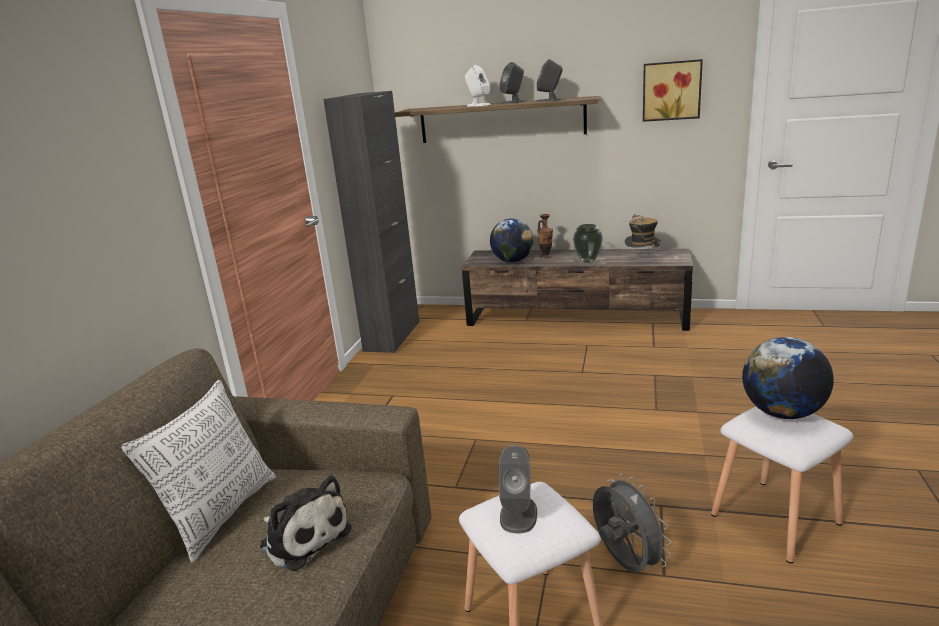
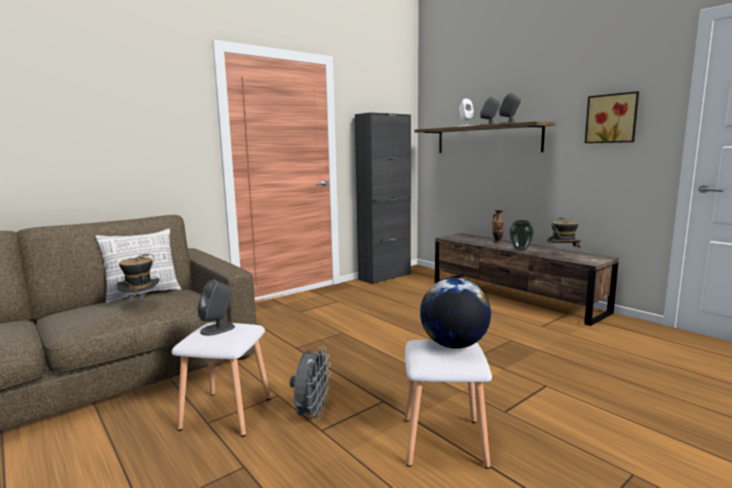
camera: 35 degrees right, 10 degrees down
plush toy [260,475,352,571] -> hat [116,254,160,310]
globe [490,218,534,262] -> none

